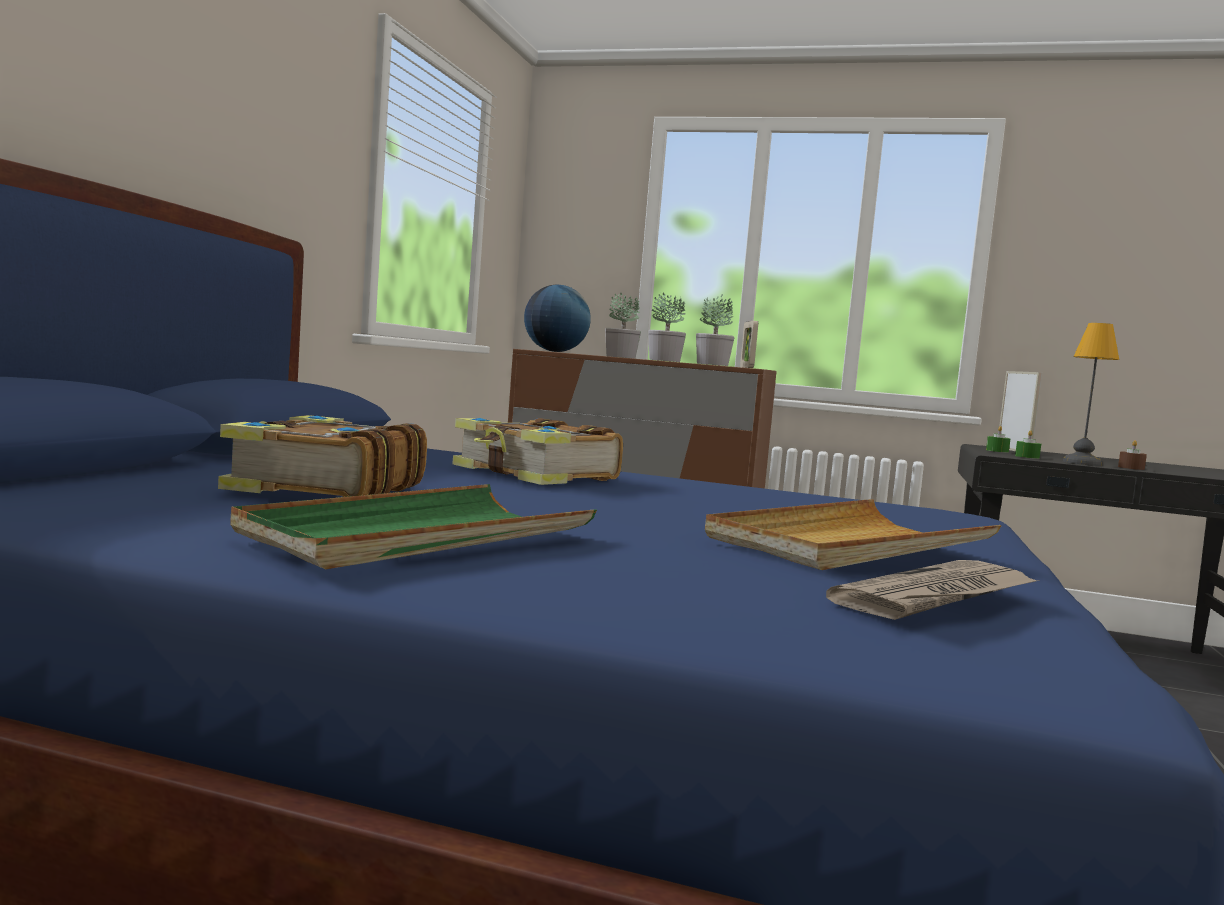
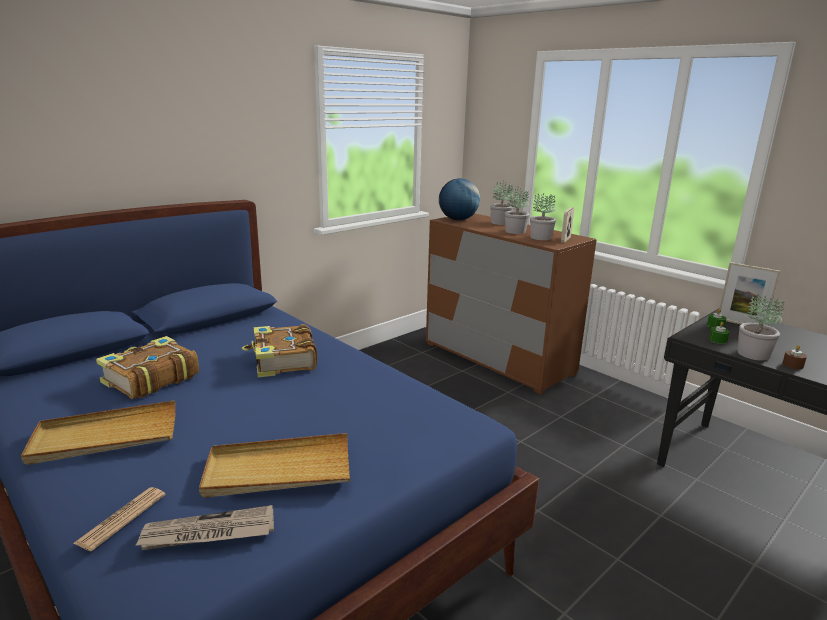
camera: 30 degrees right, 15 degrees up
green tray [230,484,597,569] -> beige tray [21,400,175,465]
picture frame [999,371,1042,451] -> picture frame turned 105 degrees clockwise [719,262,780,325]
table lamp [1063,323,1119,466] -> potted plant [737,294,785,361]
none -> newspaper [73,487,165,551]

